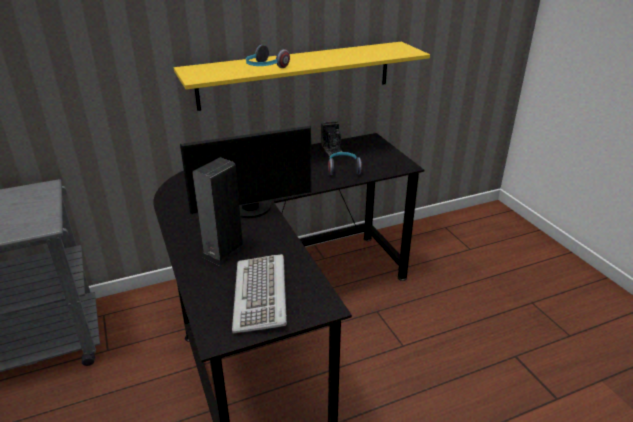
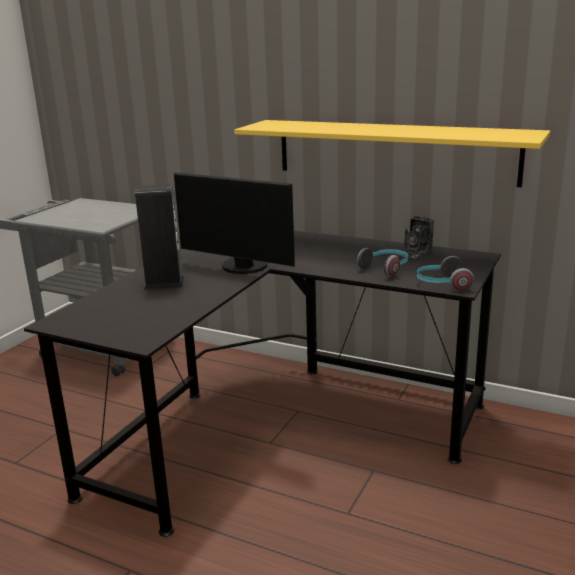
camera: 50 degrees right, 10 degrees down
keyboard [232,254,287,333] -> none
headphones [246,45,290,68] -> headphones moved to [417,256,474,291]

